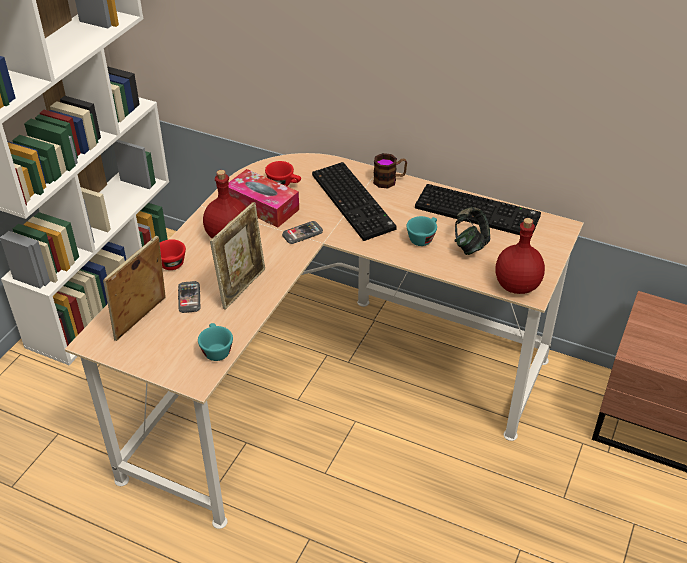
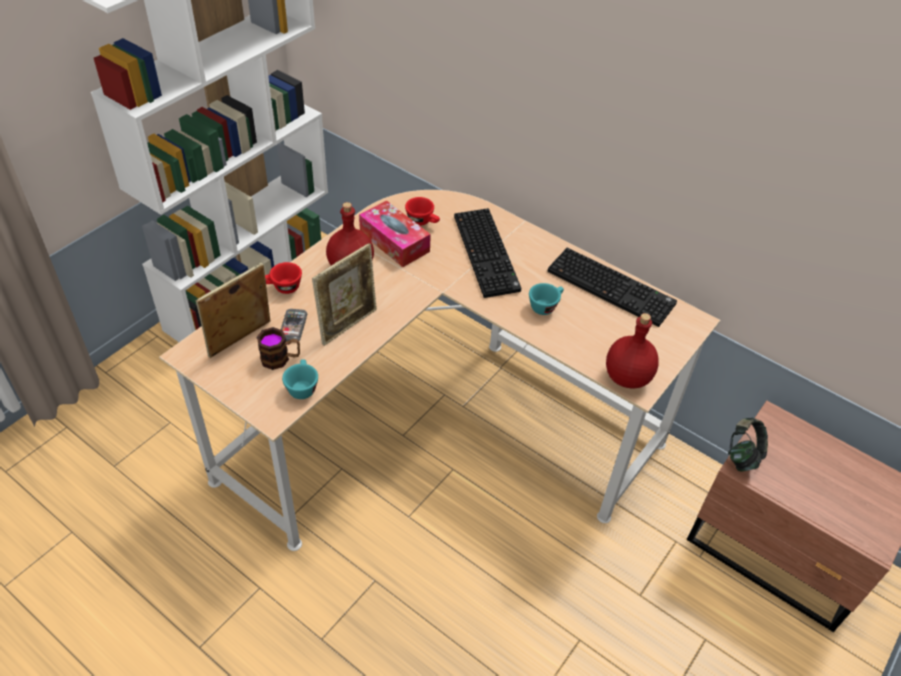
camera: 10 degrees right, 5 degrees up
phone [282,221,323,244] -> none
mug [373,153,407,188] -> mug moved to [256,327,300,370]
headphones [455,206,490,255] -> headphones moved to [728,418,768,471]

